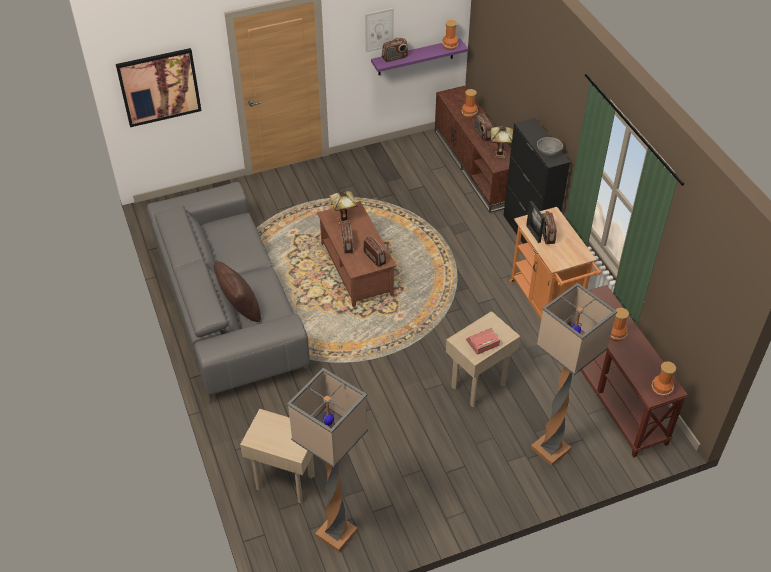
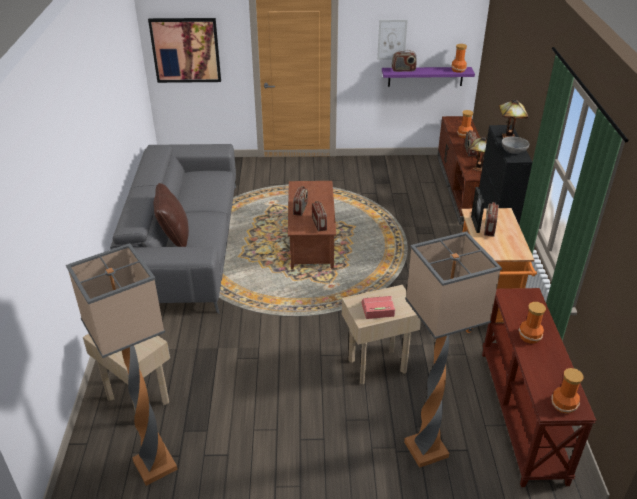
camera: 20 degrees right, 10 degrees down
table lamp [329,190,358,225] -> table lamp moved to [499,99,529,138]

